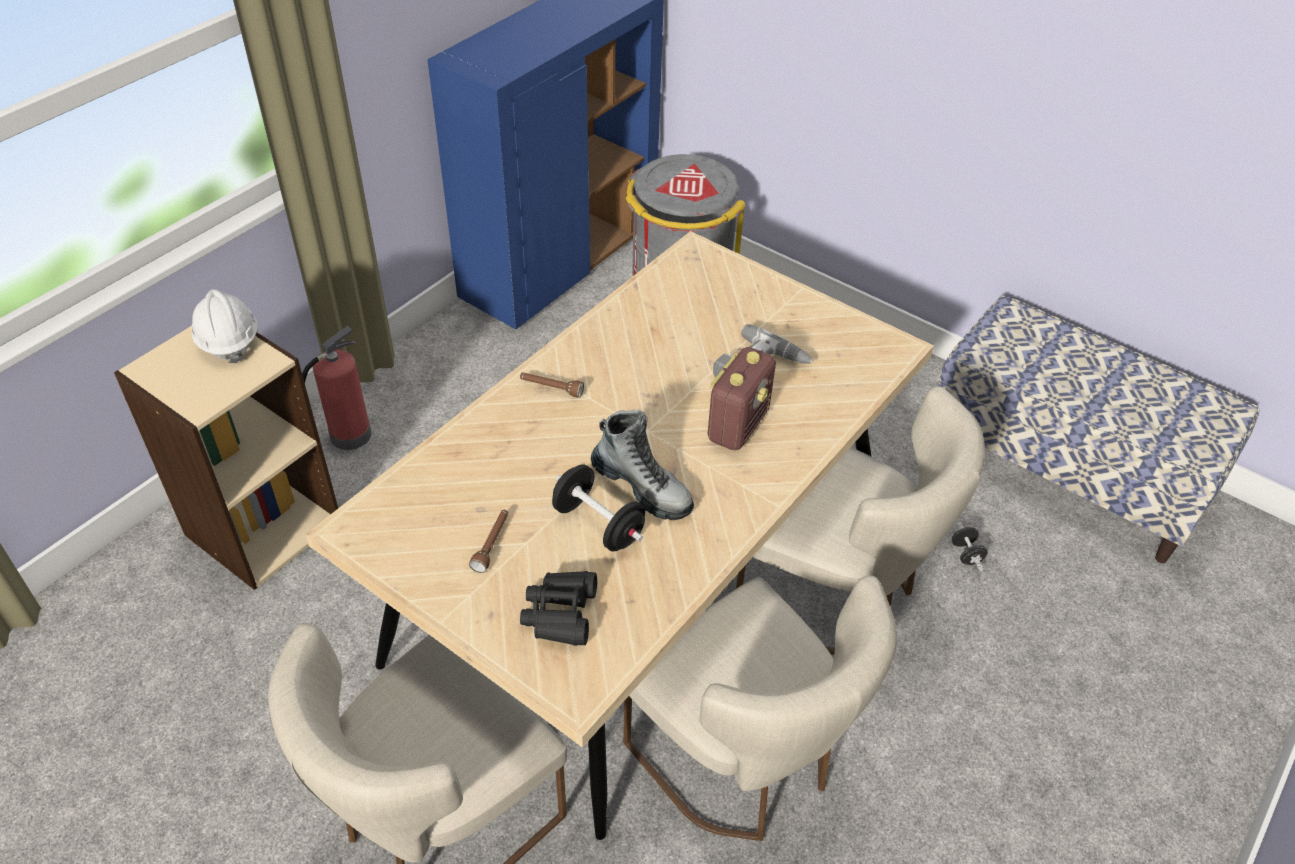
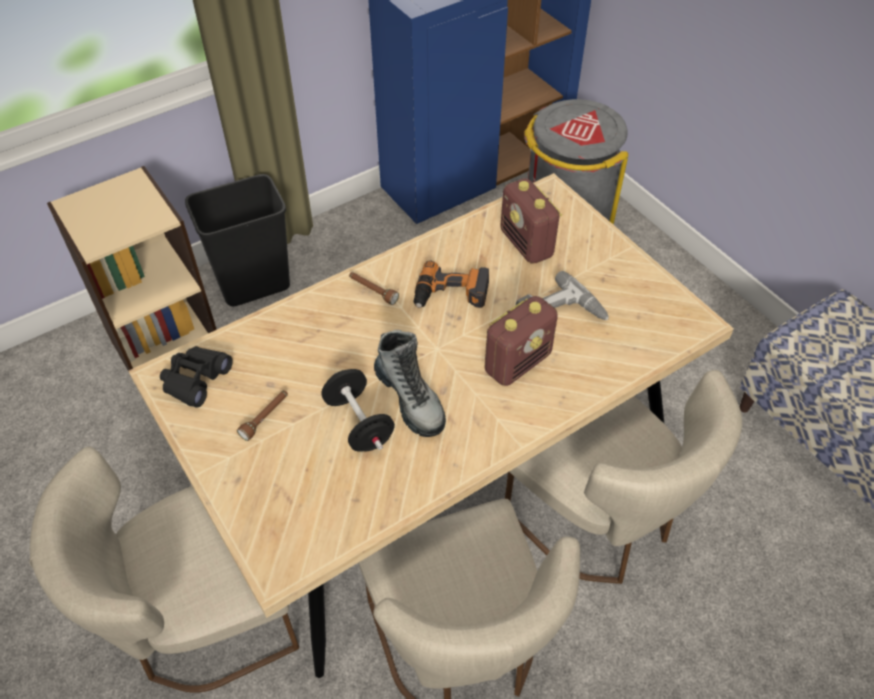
camera: 20 degrees right, 5 degrees up
white hard hat [192,289,258,363] -> none
fire extinguisher [302,326,372,450] -> black trash can [185,174,290,306]
black binoculars [520,571,597,646] -> black binoculars moved to [160,346,233,408]
black dumbbell [952,522,988,571] -> none
none -> power drill [414,261,489,308]
none -> radio [500,178,562,264]

